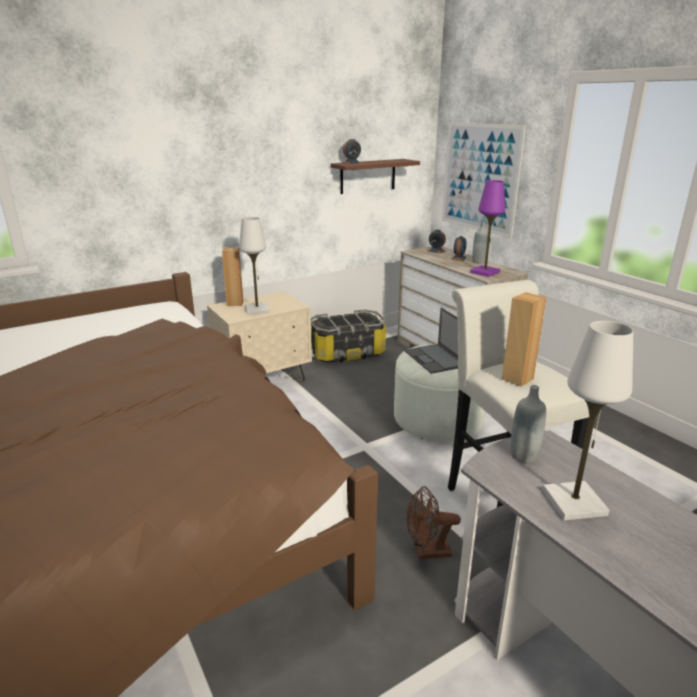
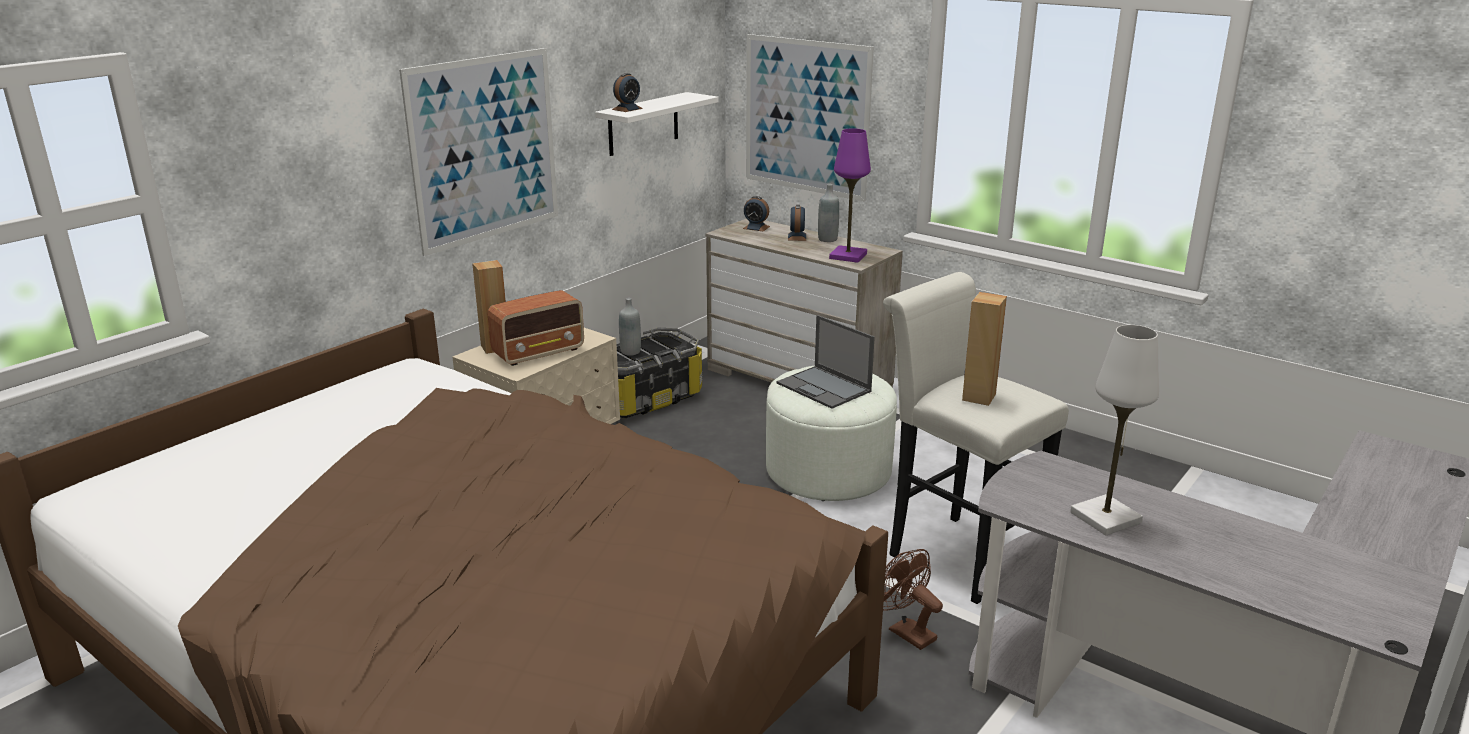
camera: 20 degrees left, 0 degrees up
white table lamp [239,217,270,315] -> radio [488,290,584,366]
brown shelf [331,159,420,194] -> white shelf [595,92,719,156]
brown fan [407,486,461,559] -> brown fan turned 75 degrees clockwise [883,549,943,650]
grey bottle [510,385,546,463] -> grey bottle moved to [619,298,641,356]
none -> picture [399,48,558,256]

